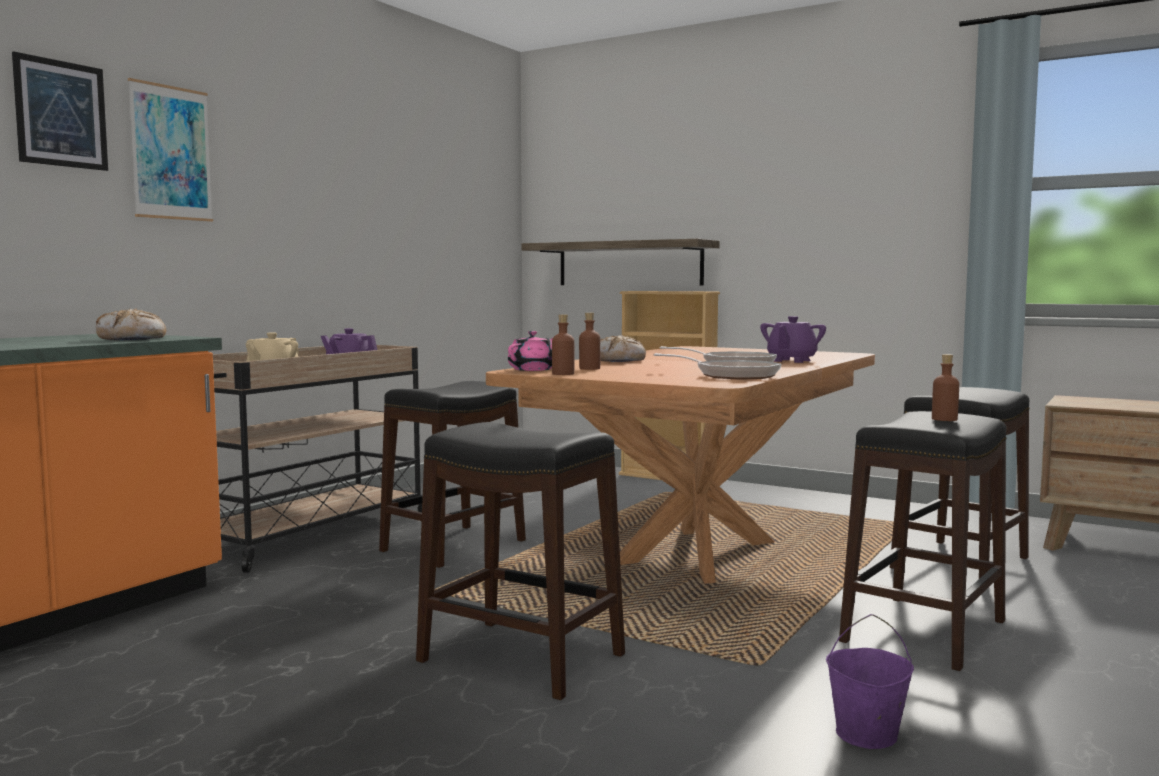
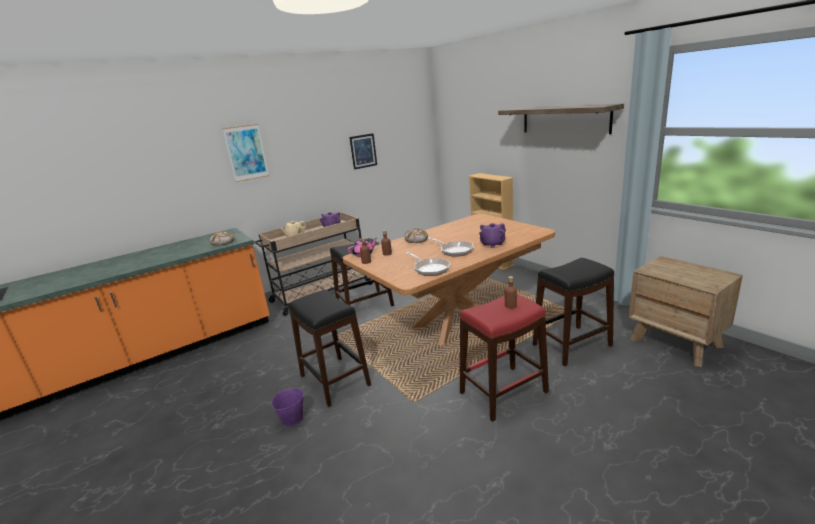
camera: 25 degrees right, 15 degrees up
picture [12,51,108,171] -> picture moved to [349,133,377,170]
shelf [522,239,720,286] -> shelf moved to [498,103,624,134]
purple bucket [826,614,914,749] -> purple bucket moved to [272,383,304,426]
black stool [839,411,1006,671] -> red stool [460,294,549,422]

